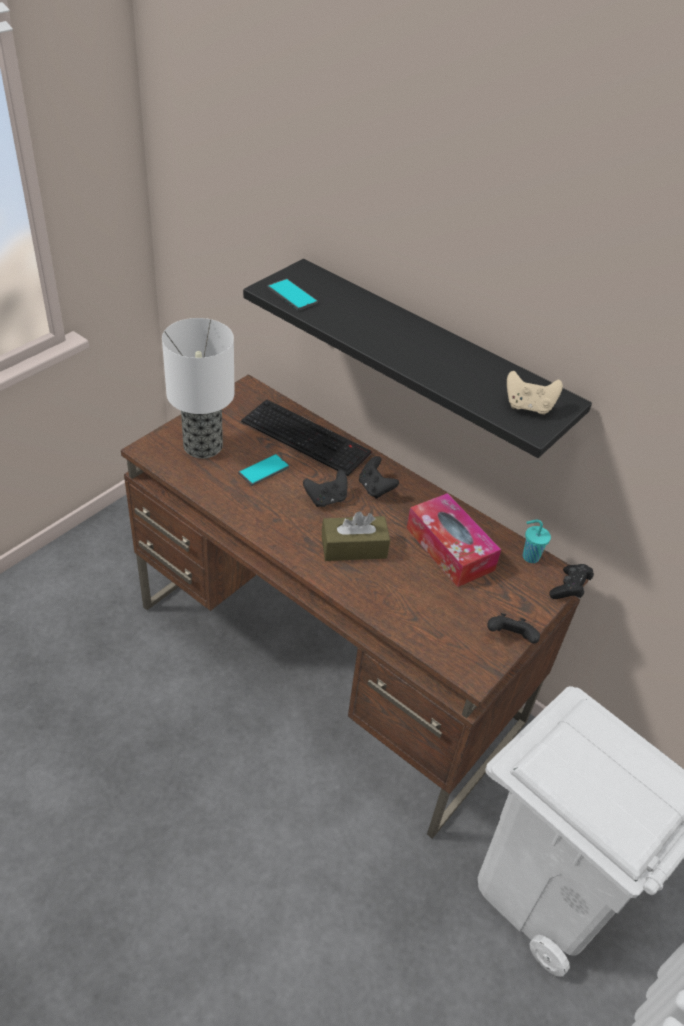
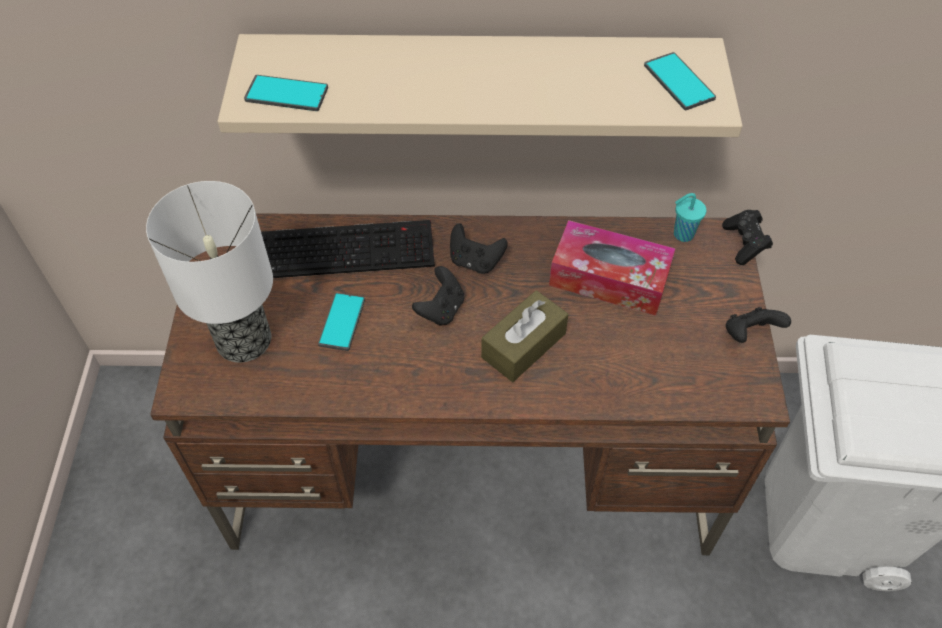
camera: 35 degrees left, 10 degrees up
black shelf [243,259,592,458] -> beige shelf [218,34,743,137]
beige game controller [507,371,563,415] -> phone [644,52,716,110]

